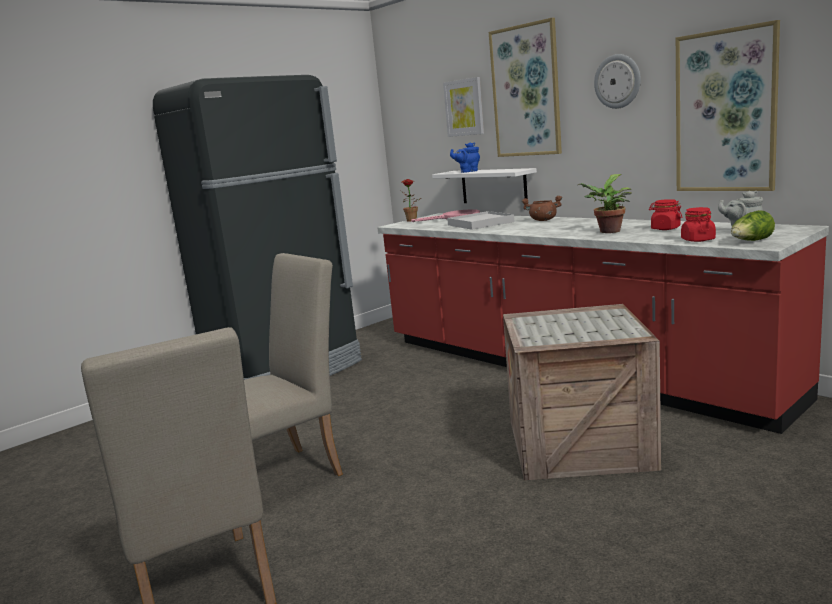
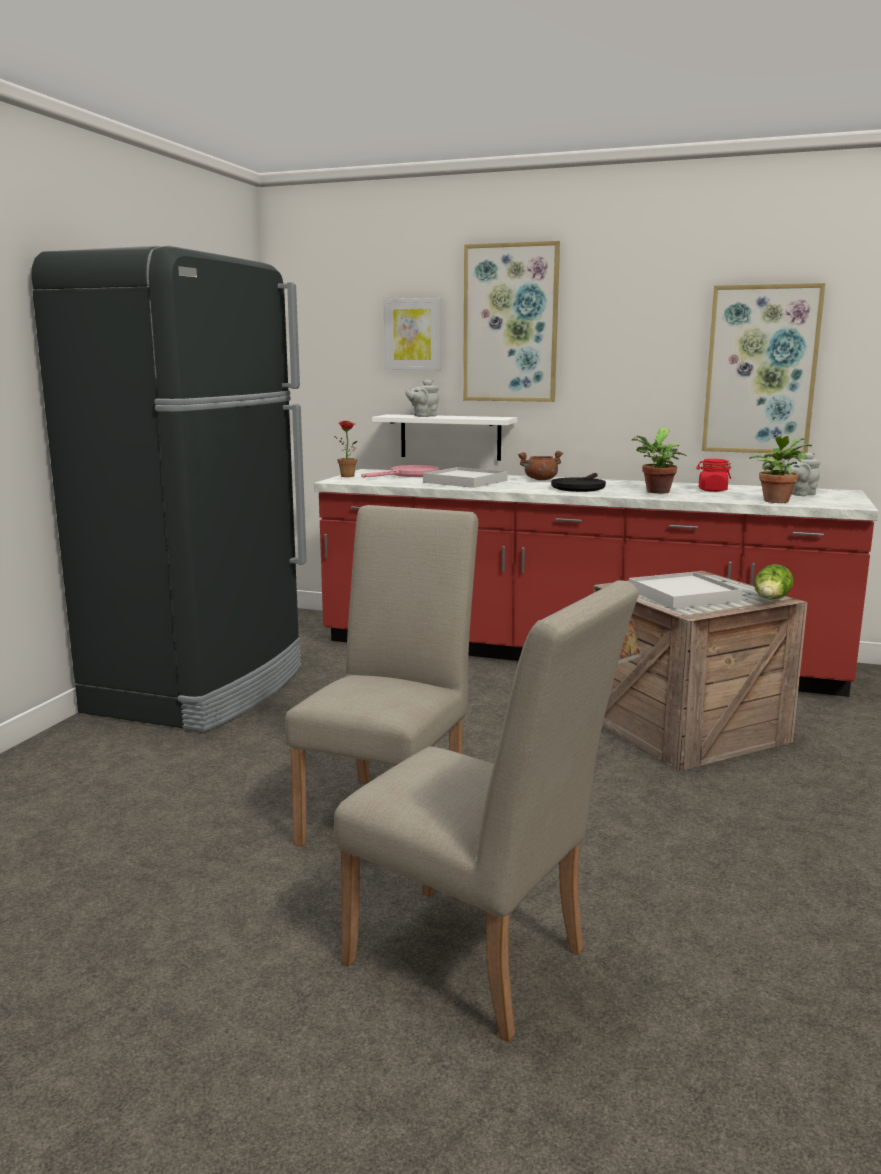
camera: 30 degrees left, 0 degrees up
blue teapot [450,142,480,173] -> grey teapot [405,379,439,417]
wall clock [594,54,641,109] -> none
red jar [681,207,716,242] -> potted plant [749,436,812,503]
lettuce [731,210,775,241] -> lettuce moved to [754,564,793,599]
none -> black frying pan [551,473,606,492]
none -> white tray [629,572,742,609]

